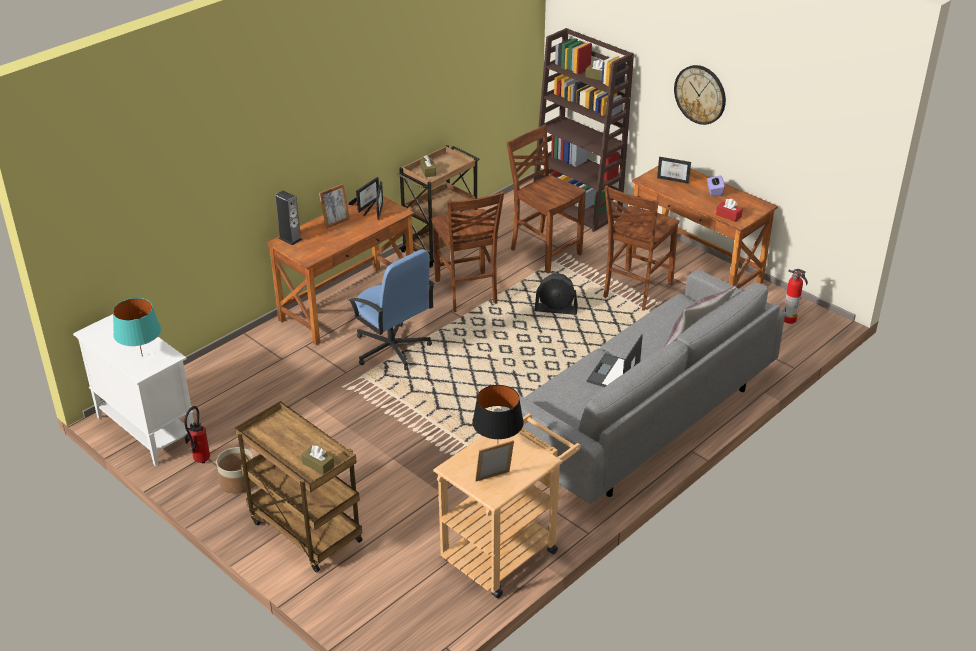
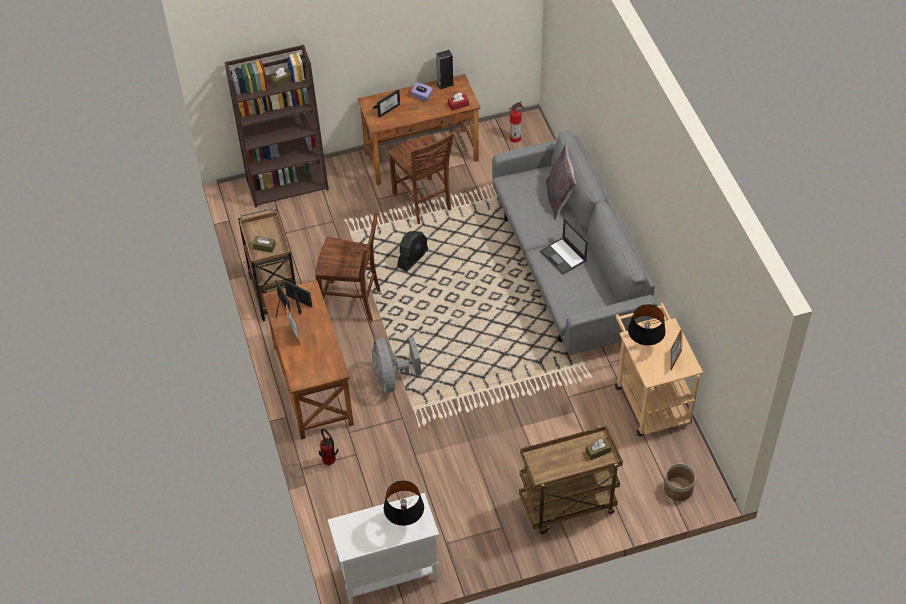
camera: 60 degrees left, 15 degrees up
turquoise table lamp [113,298,161,357] -> black table lamp [384,481,424,526]
fire extinguisher [184,406,210,464] -> fire extinguisher moved to [319,429,338,465]
planter [216,447,255,494] -> planter moved to [664,463,696,501]
speaker [275,191,302,245] -> speaker moved to [436,50,454,89]
blue office chair [348,249,435,370] -> grey fan [372,337,421,393]
brown chair [506,125,586,273] -> none
wall clock [674,65,726,125] -> none

